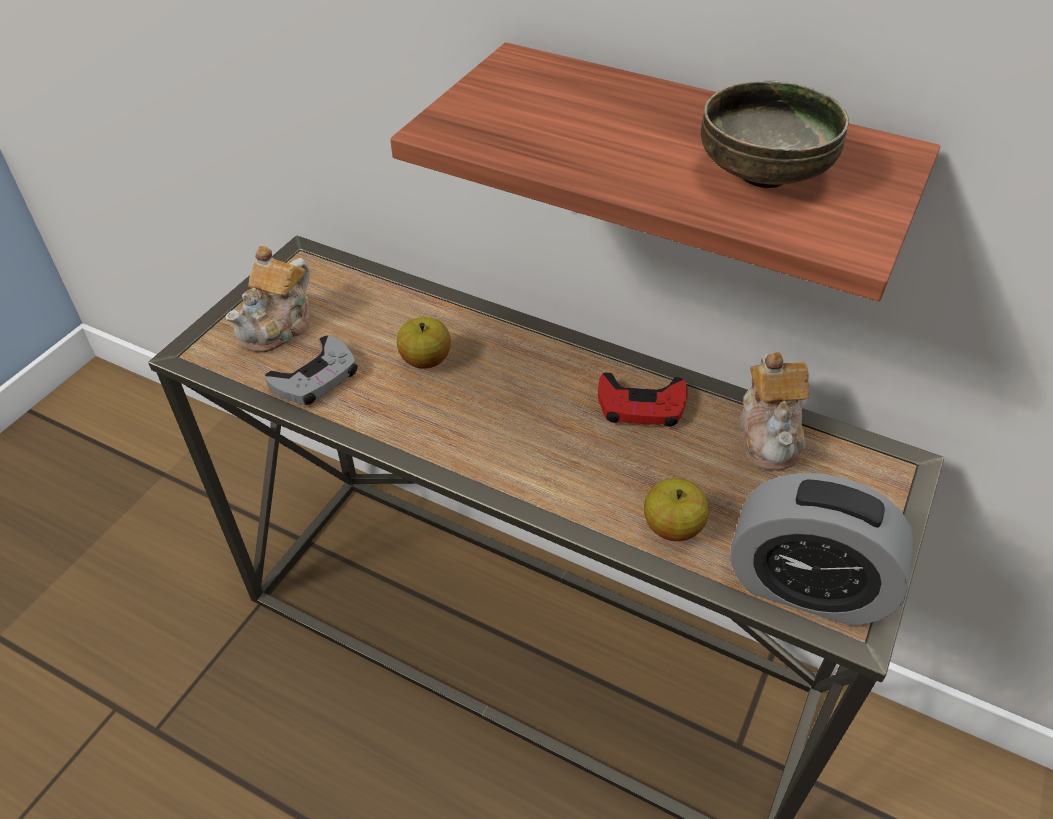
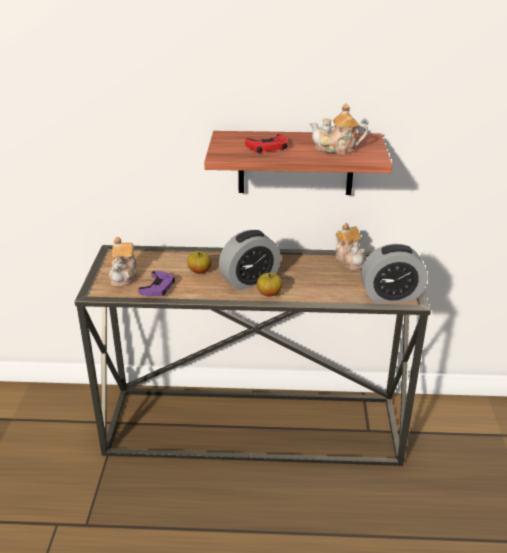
camera: 25 degrees left, 15 degrees down
grey game controller [265,335,357,405] -> purple game controller [139,271,175,296]
red game controller [598,372,688,427] -> red game controller moved to [245,134,288,153]
apple [644,478,709,541] -> apple moved to [257,273,282,297]
bowl [701,80,849,188] -> teapot [310,104,368,155]
none -> alarm clock [219,230,281,291]

